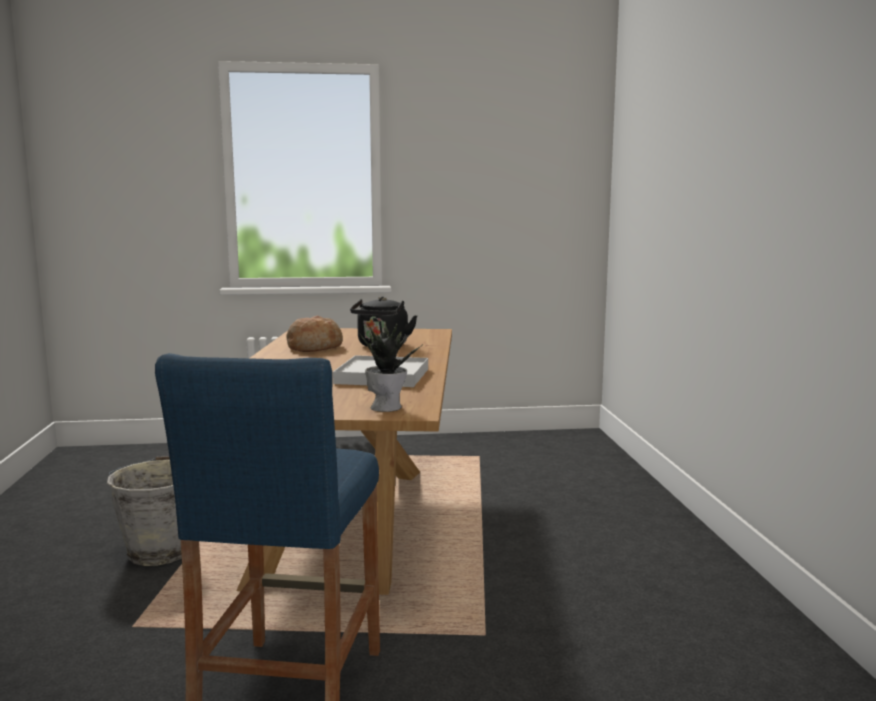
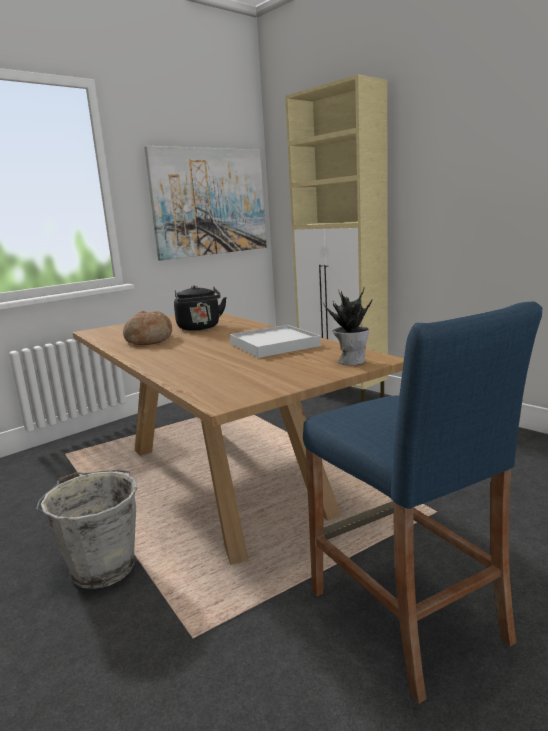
camera: 35 degrees left, 5 degrees up
none -> picture [144,146,267,261]
none -> beige cabinet [285,74,388,402]

